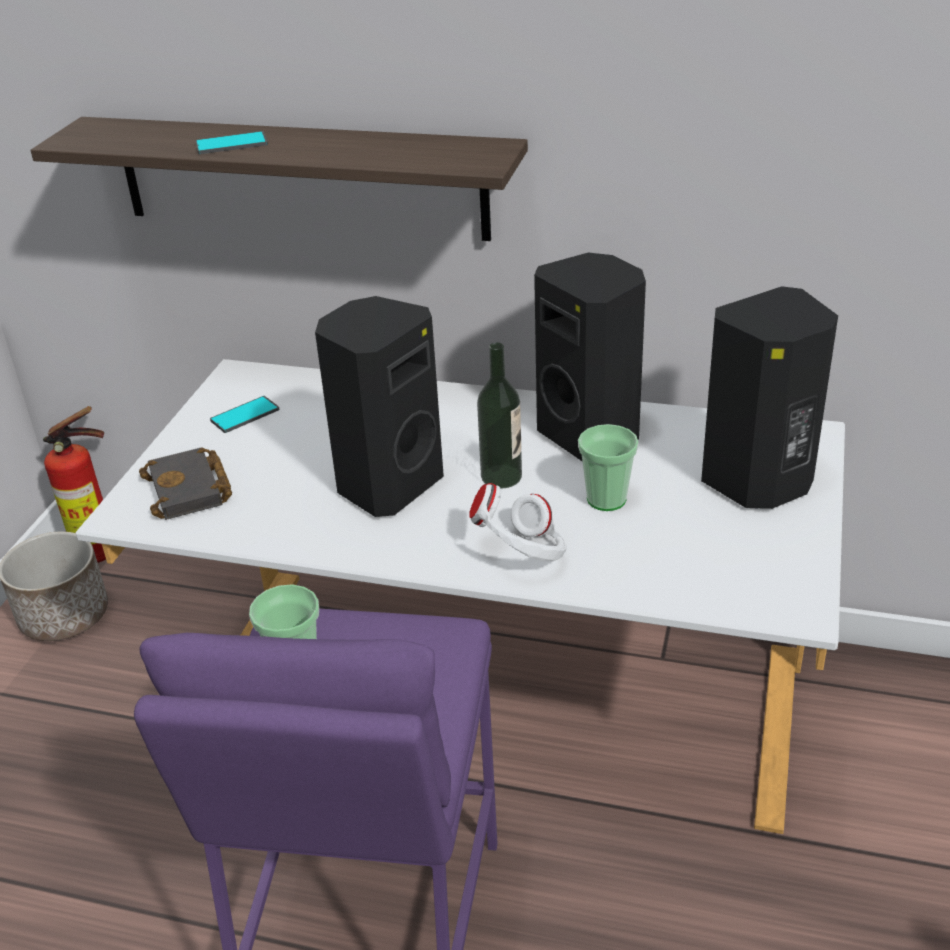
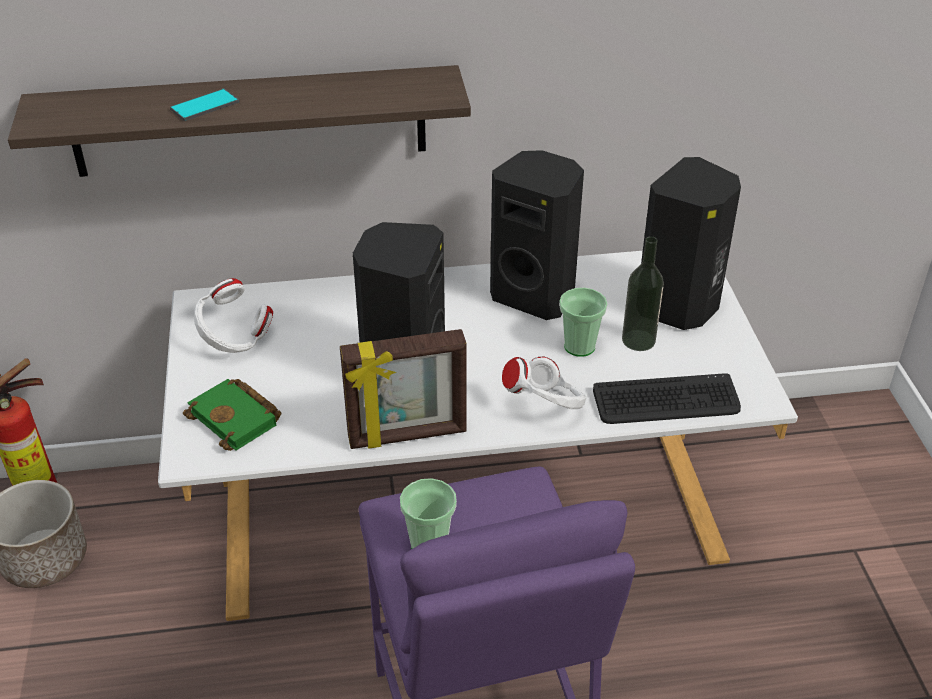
camera: 25 degrees left, 5 degrees up
black book [139,448,232,520] -> green book [183,379,281,451]
phone [210,396,280,433] -> white headphones [194,278,273,353]
bottle [477,343,522,489] -> bottle moved to [622,236,664,351]
none -> picture frame [340,329,467,449]
none -> keyboard [593,373,741,424]

